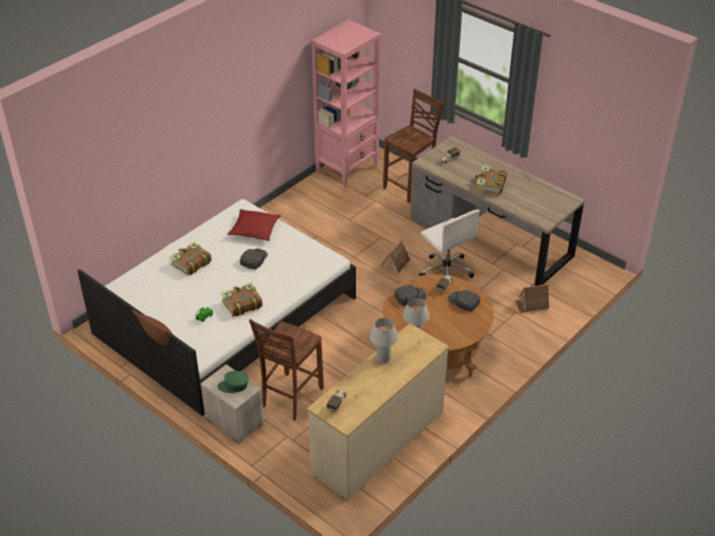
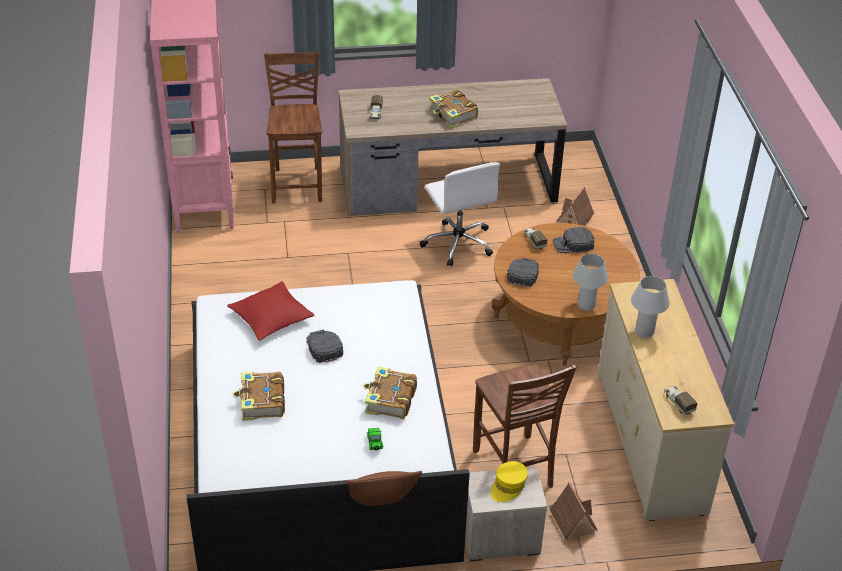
camera: 50 degrees left, 0 degrees up
green cap [217,371,249,393] -> yellow cap [491,461,528,502]
toy house [381,240,411,274] -> toy house moved to [549,482,598,540]
white office chair [419,210,480,278] -> white office chair turned 60 degrees clockwise [420,162,500,266]

